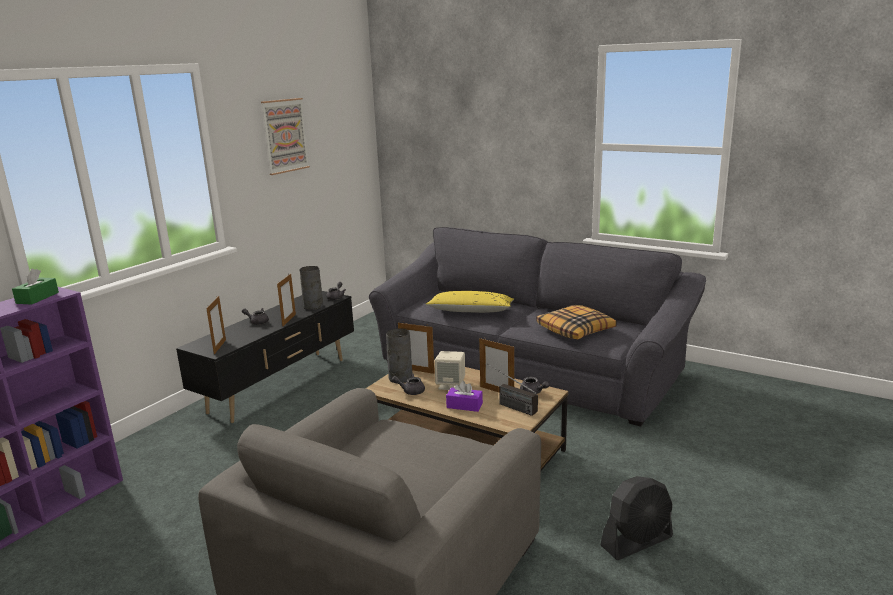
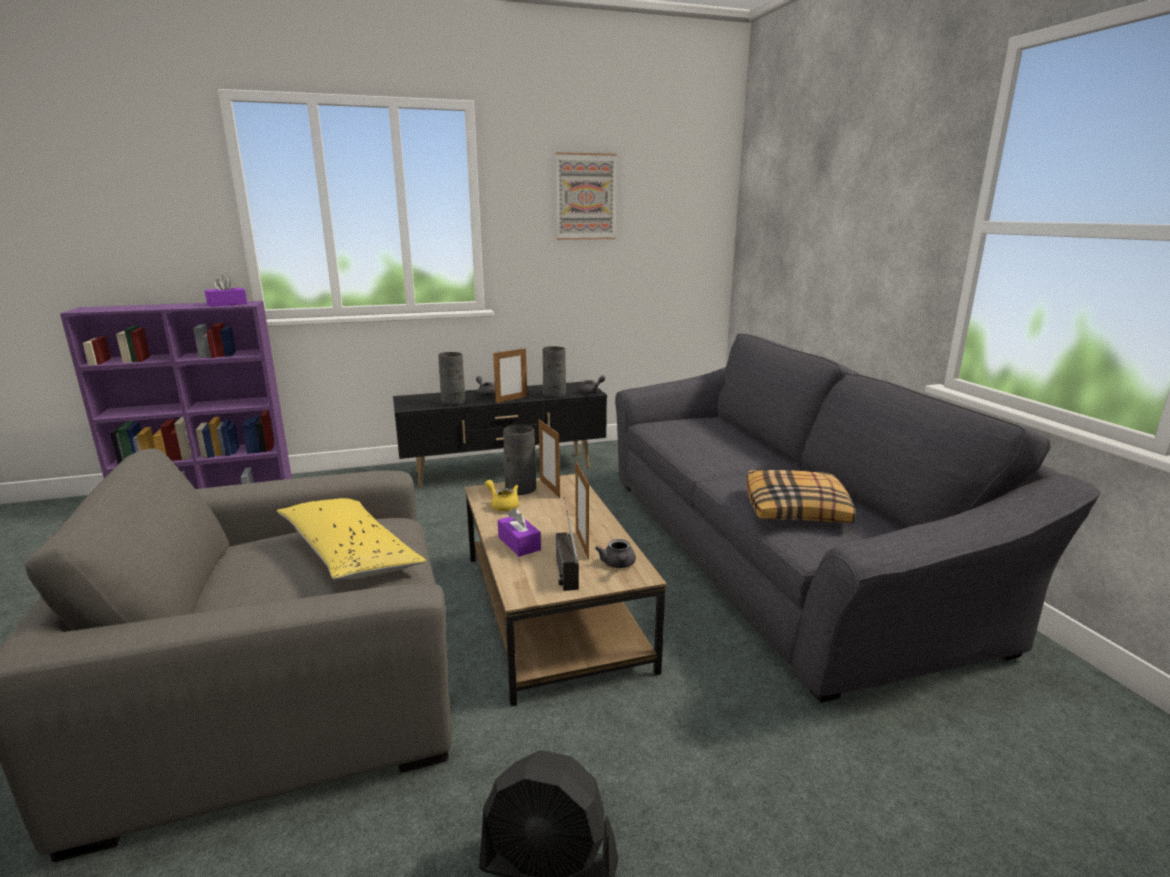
camera: 40 degrees right, 0 degrees up
green tissue box [12,269,59,305] -> purple tissue box [204,275,247,307]
picture frame [206,296,226,354] -> none
grey teapot [392,373,425,395] -> yellow teapot [485,479,519,511]
yellow pillow [426,291,514,313] -> yellow pillow moved to [276,498,426,579]
beige speaker [435,351,465,390] -> none
none -> grey vase [438,352,466,406]

